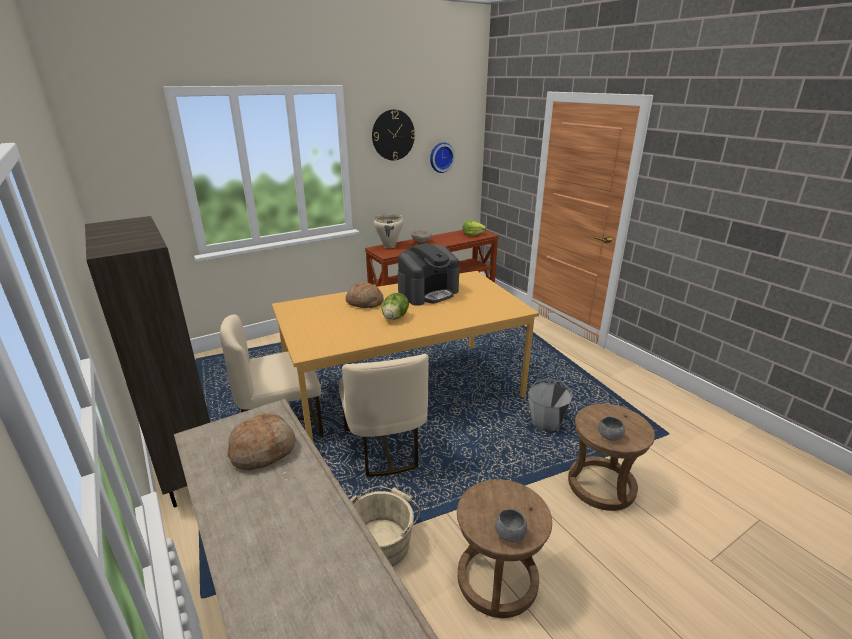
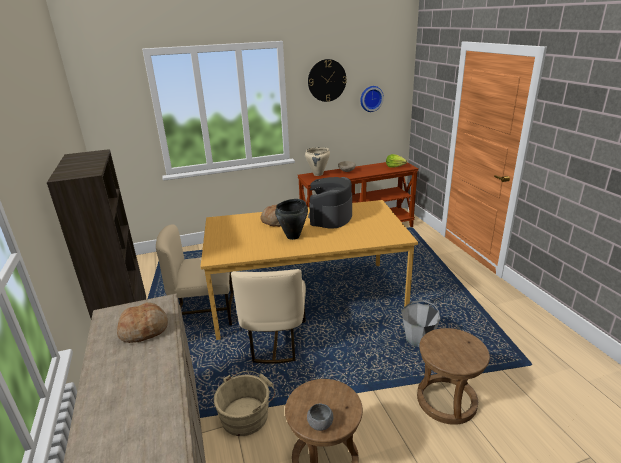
camera: 15 degrees right, 0 degrees up
lettuce [382,293,409,320] -> black cooking pot [275,199,308,240]
coffee machine [398,243,459,306] -> coffee machine turned 135 degrees clockwise [308,177,352,229]
grey bowl [598,416,625,441] -> none

